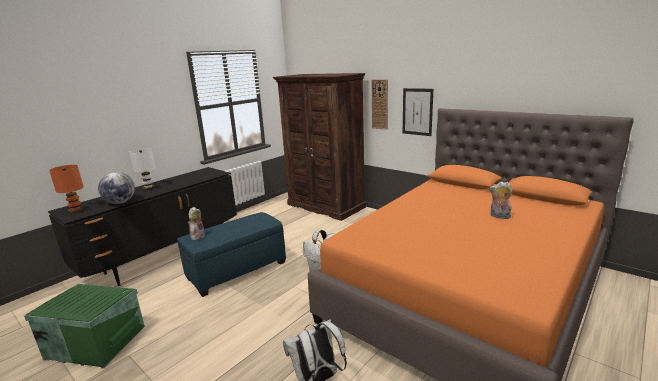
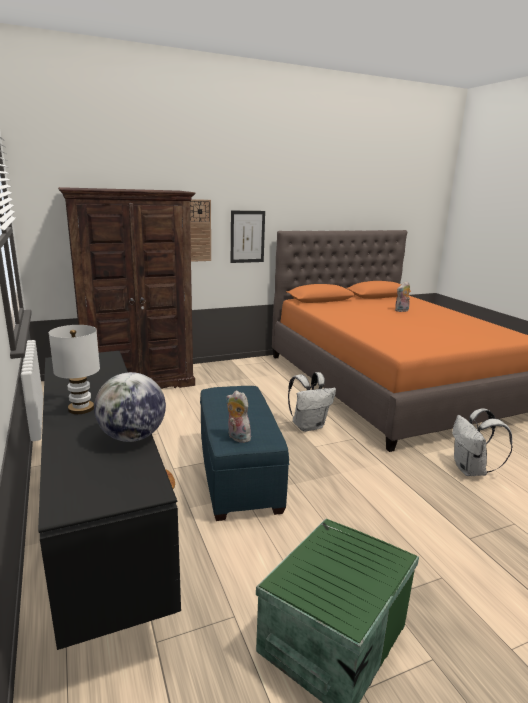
camera: 65 degrees left, 0 degrees up
orange table lamp [49,165,84,213] -> none

